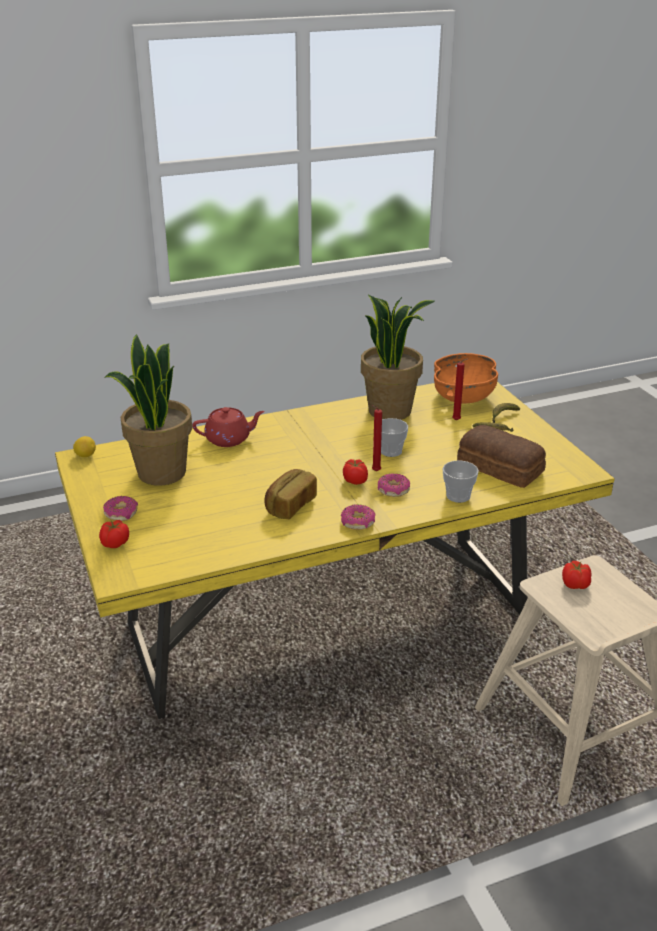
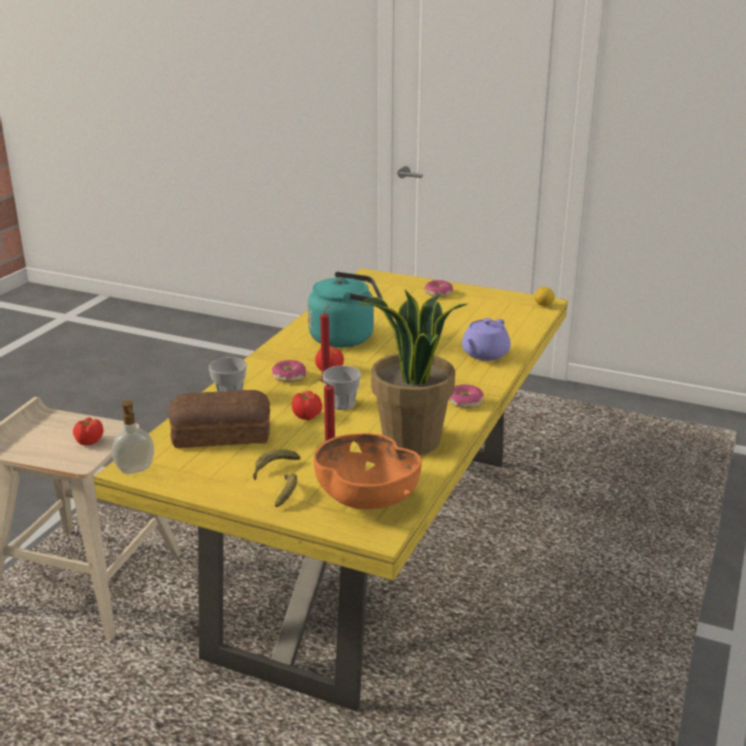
camera: 135 degrees right, 5 degrees down
tomato [99,520,129,548] -> tomato moved to [292,391,322,420]
potted plant [104,334,192,486] -> none
red teapot [192,407,265,447] -> purple teapot [462,318,511,361]
bread [264,469,317,520] -> turquoise kettle [307,272,383,347]
donut [341,504,376,530] -> donut moved to [449,384,484,408]
none -> soap dispenser [112,401,154,474]

